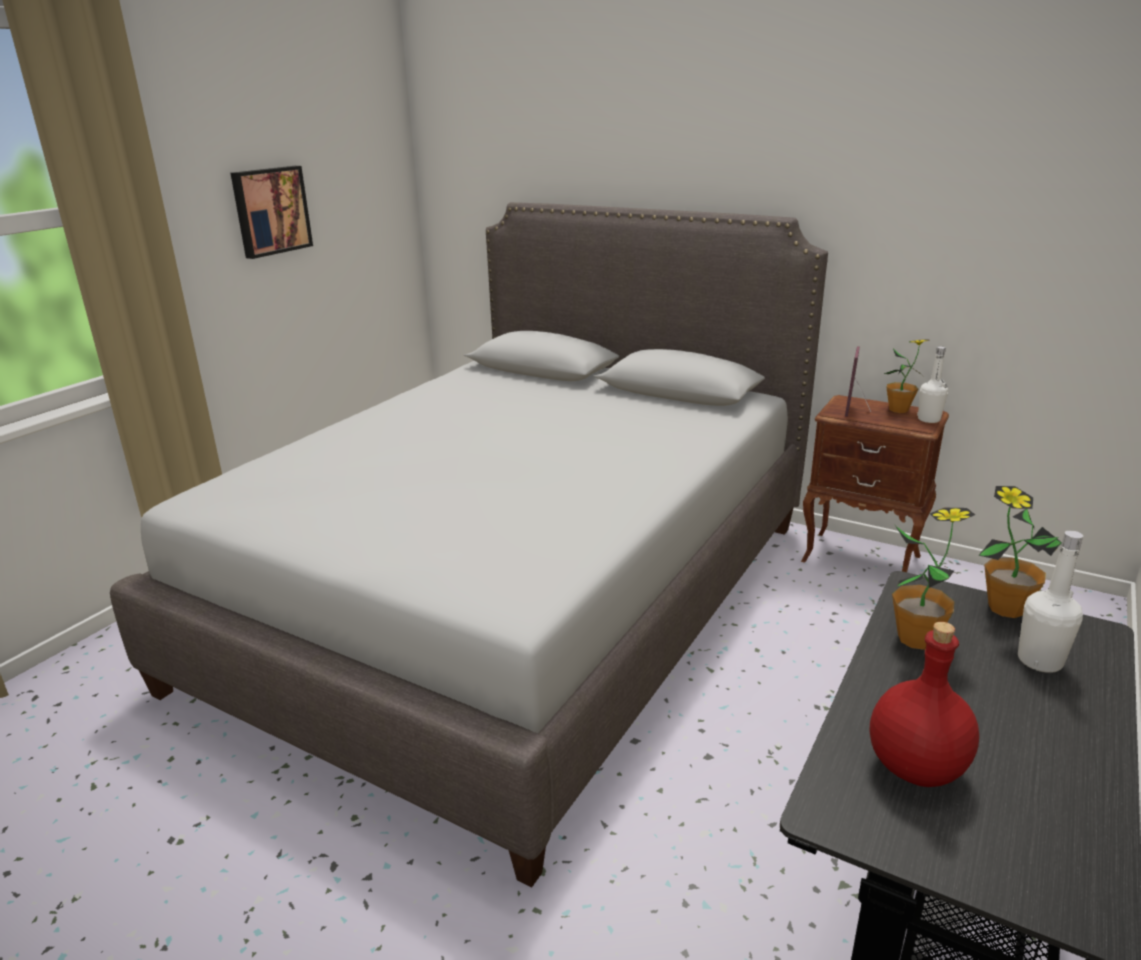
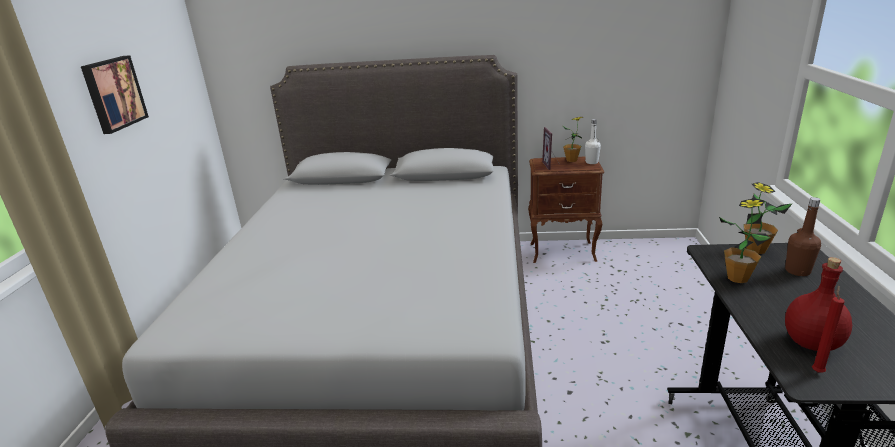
camera: 25 degrees left, 0 degrees up
white bottle [1018,530,1083,673] -> brown bottle [785,197,821,276]
none -> red candle [812,286,845,373]

